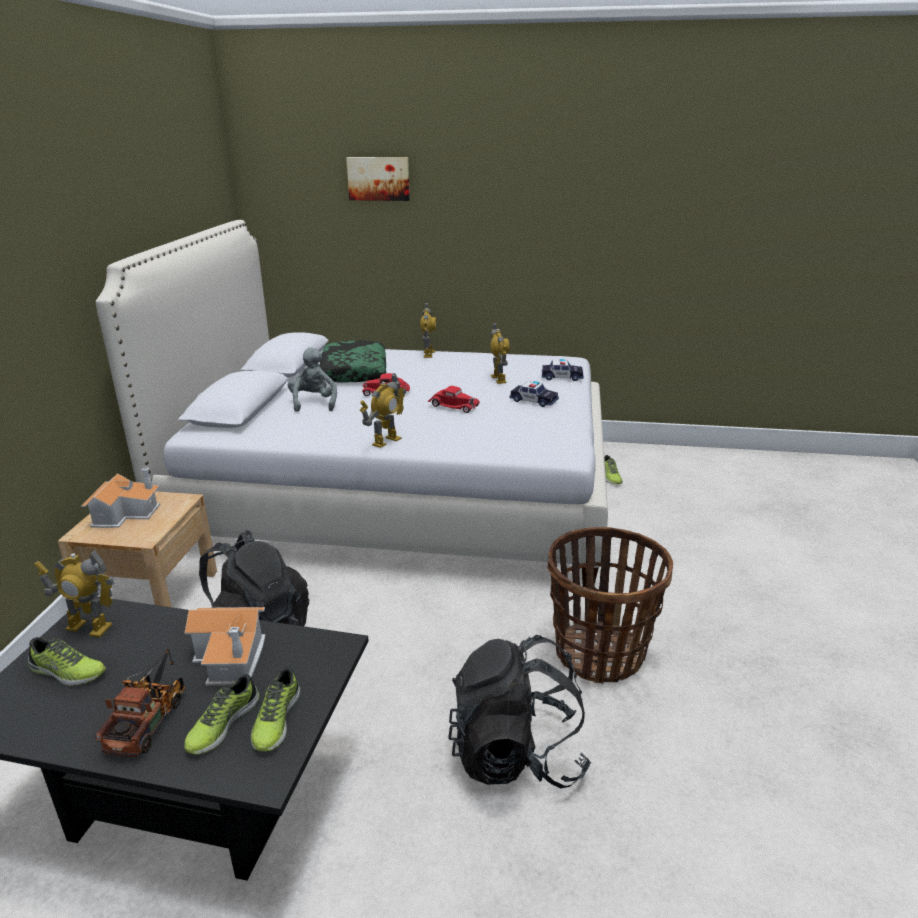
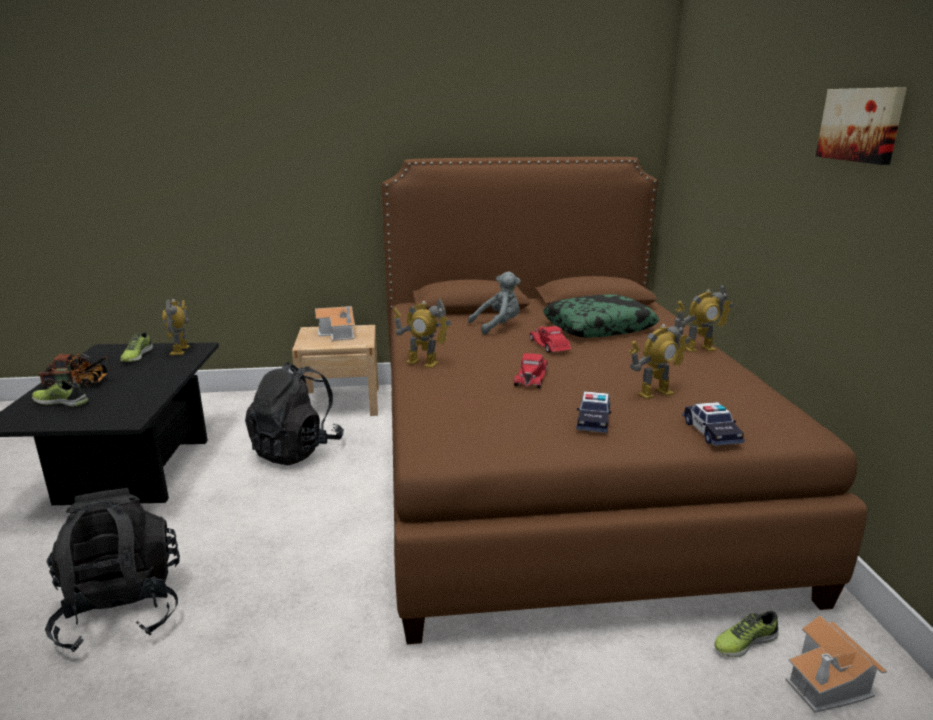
camera: 75 degrees right, 5 degrees down
white bed [96,220,608,587] -> brown bed [382,157,867,644]
toy house [185,607,266,686] -> toy house moved to [785,615,887,713]
shoe [251,667,300,751] -> none
picture [346,157,410,201] -> picture moved to [816,87,907,165]
basket [547,527,673,684] -> none

